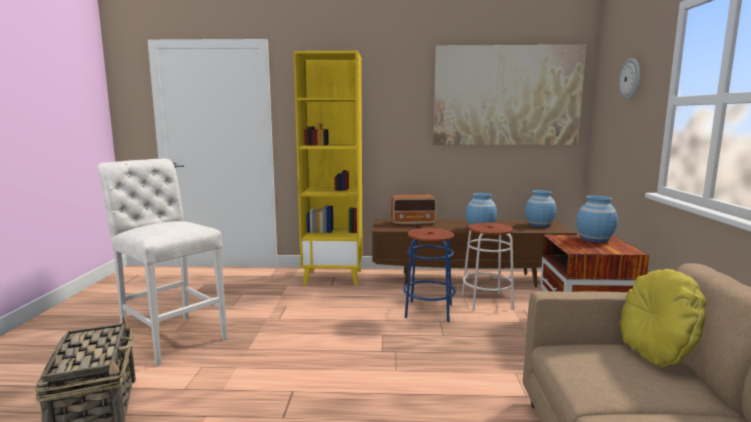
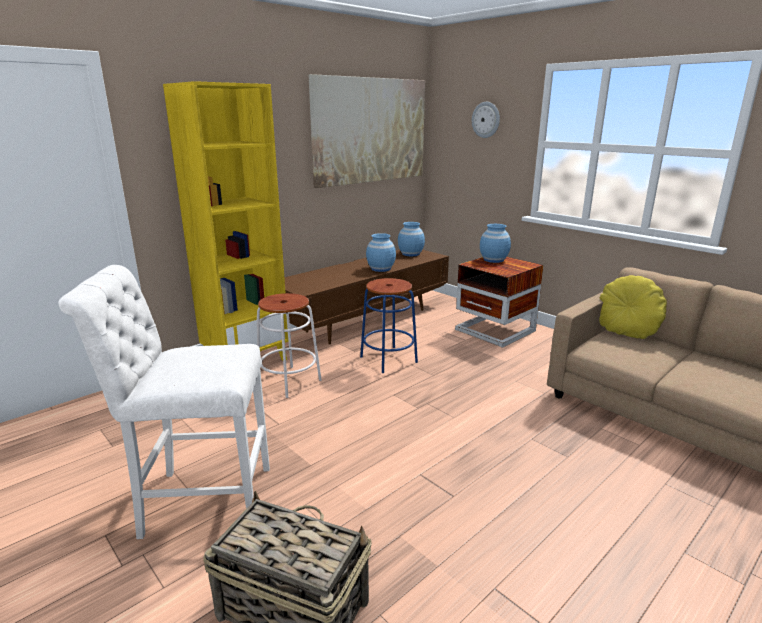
camera: 45 degrees left, 10 degrees up
radio [391,195,437,225] -> none
white stool [462,223,514,310] -> white stool moved to [257,293,322,398]

